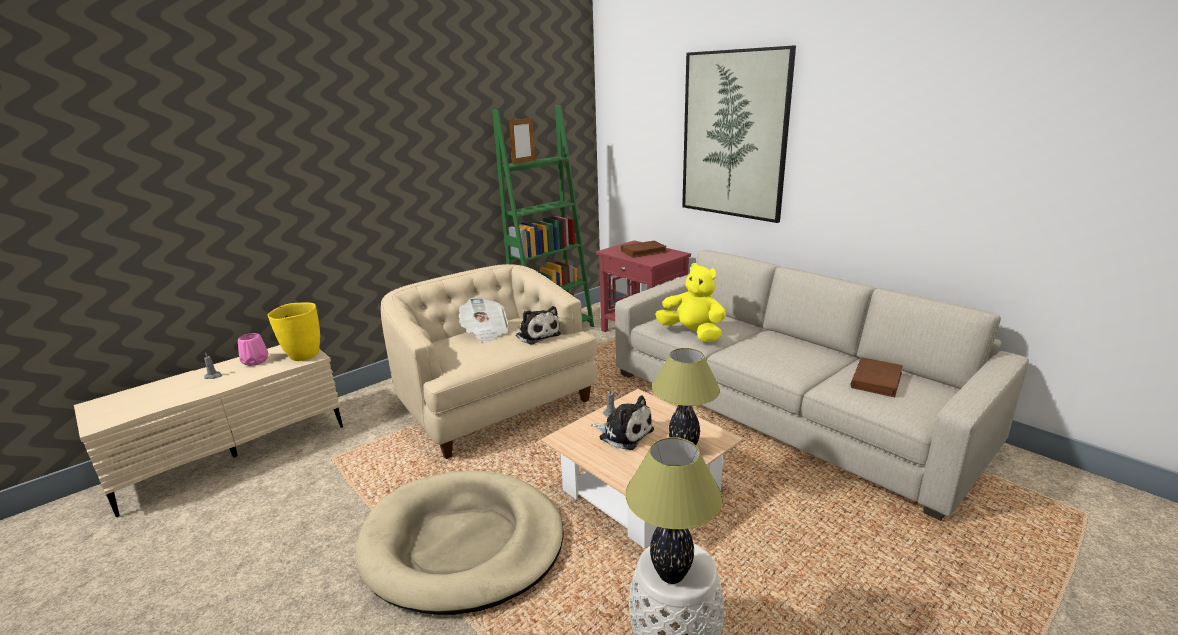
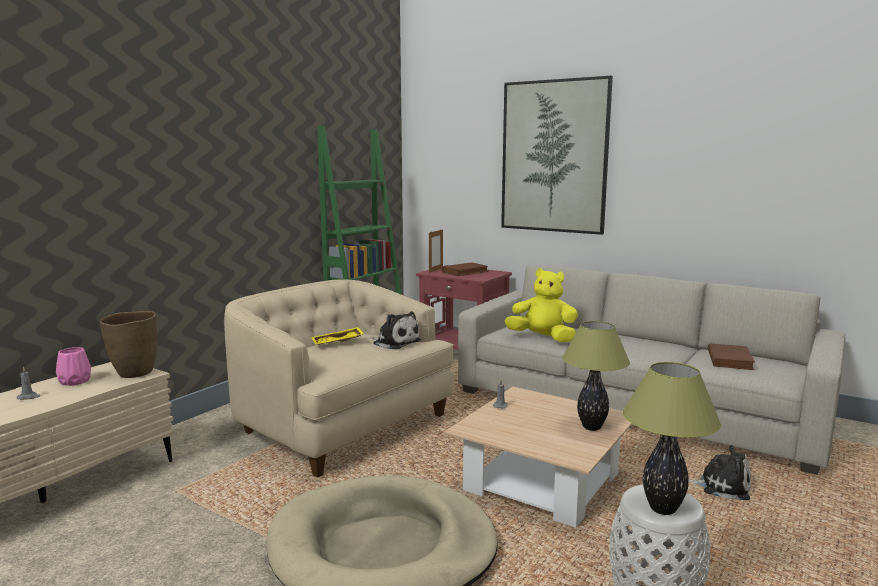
camera: 15 degrees left, 10 degrees down
yellow vase [268,302,320,361] -> brown vase [99,311,157,378]
newspaper [459,297,509,343] -> yellow tray [311,327,364,345]
picture frame [509,118,535,164] -> picture frame moved to [429,230,443,273]
plush toy [591,395,654,450] -> plush toy moved to [689,445,751,500]

